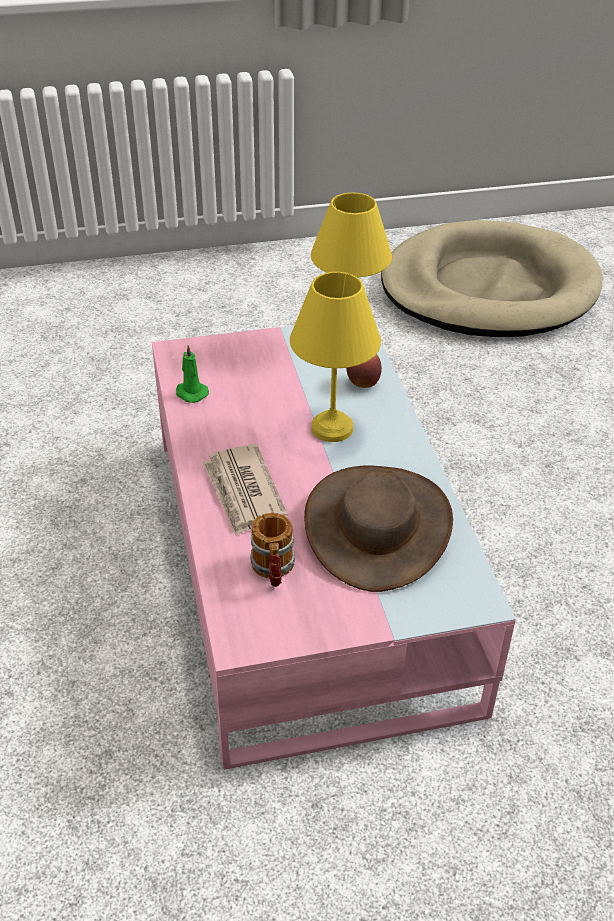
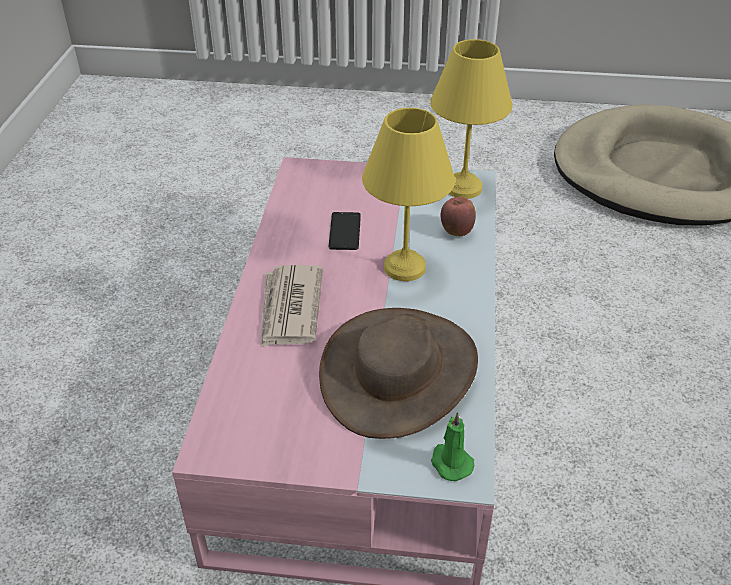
camera: 20 degrees right, 0 degrees up
green candle [176,345,209,403] -> green candle moved to [431,412,474,481]
mug [251,513,295,587] -> none
none -> phone [329,212,361,250]

